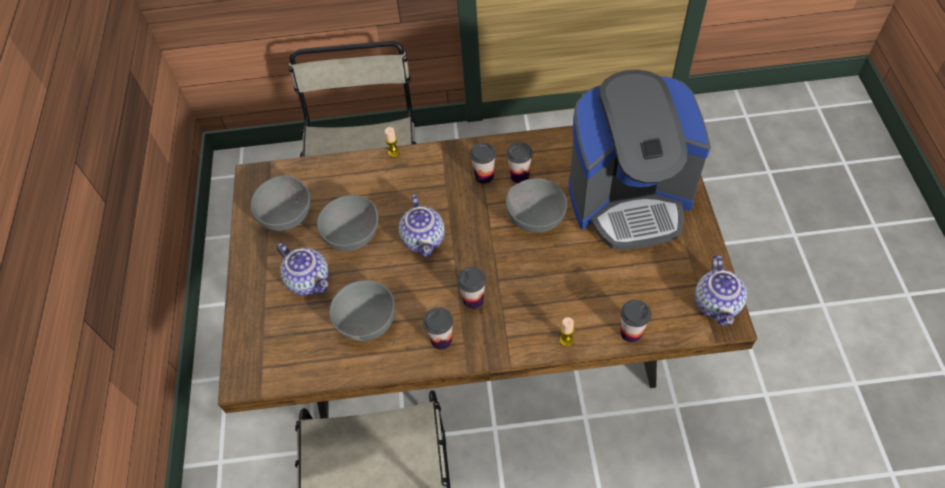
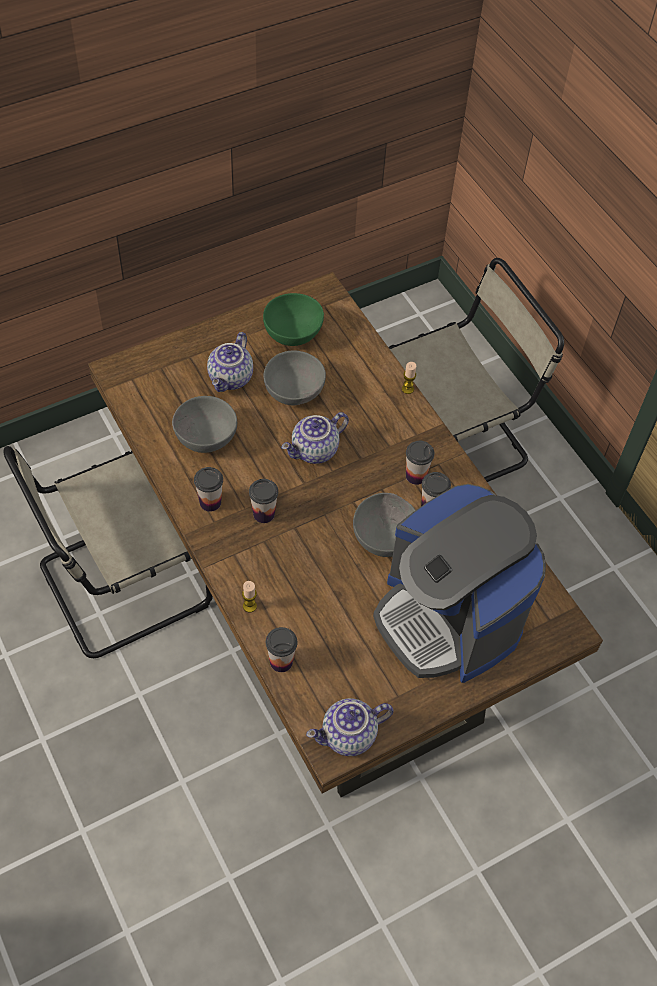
camera: 60 degrees right, 0 degrees up
grey bowl [251,176,311,231] -> green bowl [263,293,324,346]

